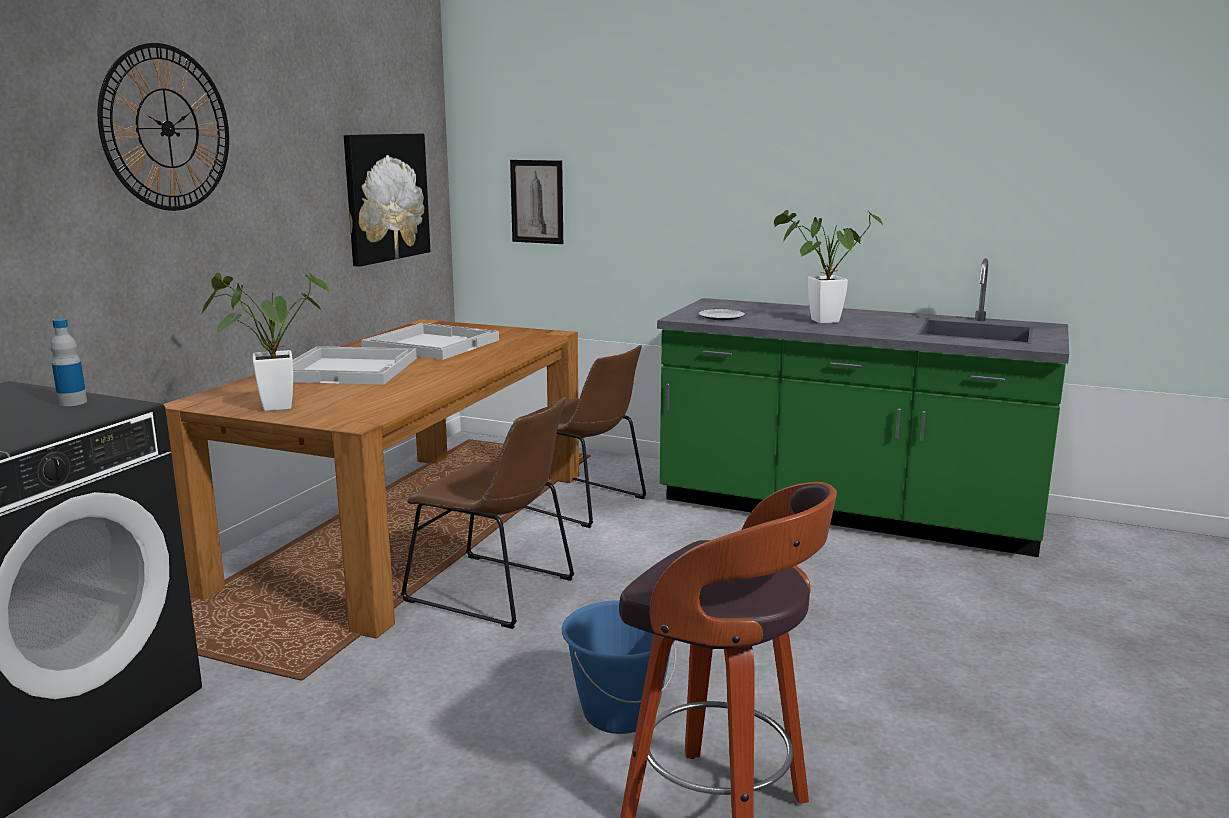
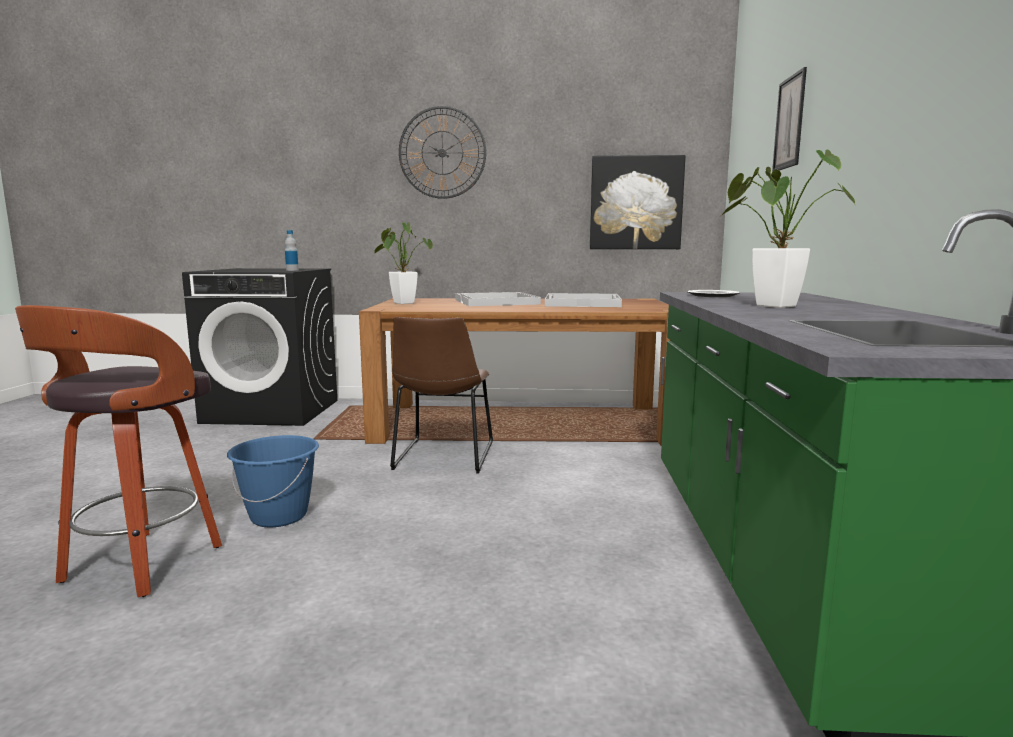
camera: 70 degrees right, 5 degrees down
picture [510,160,563,244] -> picture moved to [772,67,807,172]
brown chair [513,345,646,528] -> none

